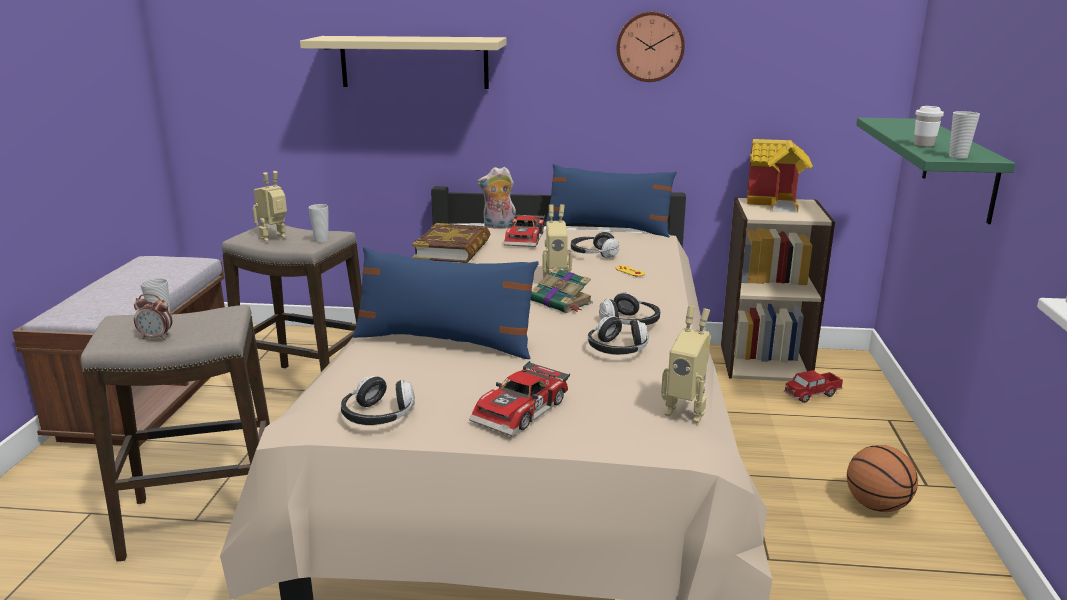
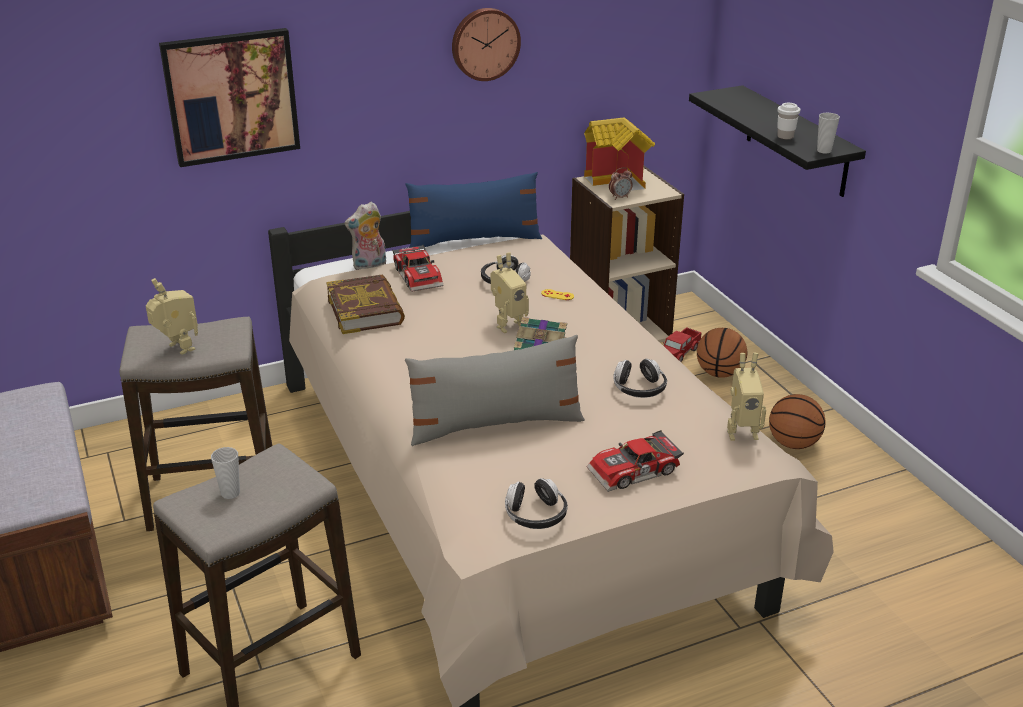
camera: 30 degrees left, 10 degrees up
alarm clock [134,294,172,340] -> alarm clock moved to [609,167,633,200]
toy robot [253,171,287,242] -> toy robot turned 120 degrees clockwise [146,278,198,355]
beige shelf [300,36,507,89] -> picture [159,28,300,167]
cup [308,204,329,242] -> none
blue pillow [353,247,539,359] -> grey pillow [405,335,585,446]
toy car [469,361,570,436] -> toy car turned 60 degrees clockwise [586,430,684,492]
headphones [599,293,660,325] -> none
green shelf [856,118,1015,224] -> black shelf [689,85,866,197]
none -> basketball [697,328,747,378]

